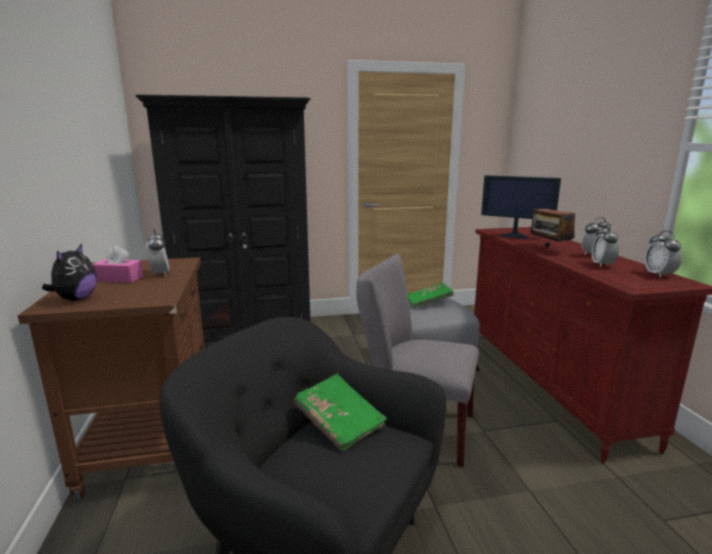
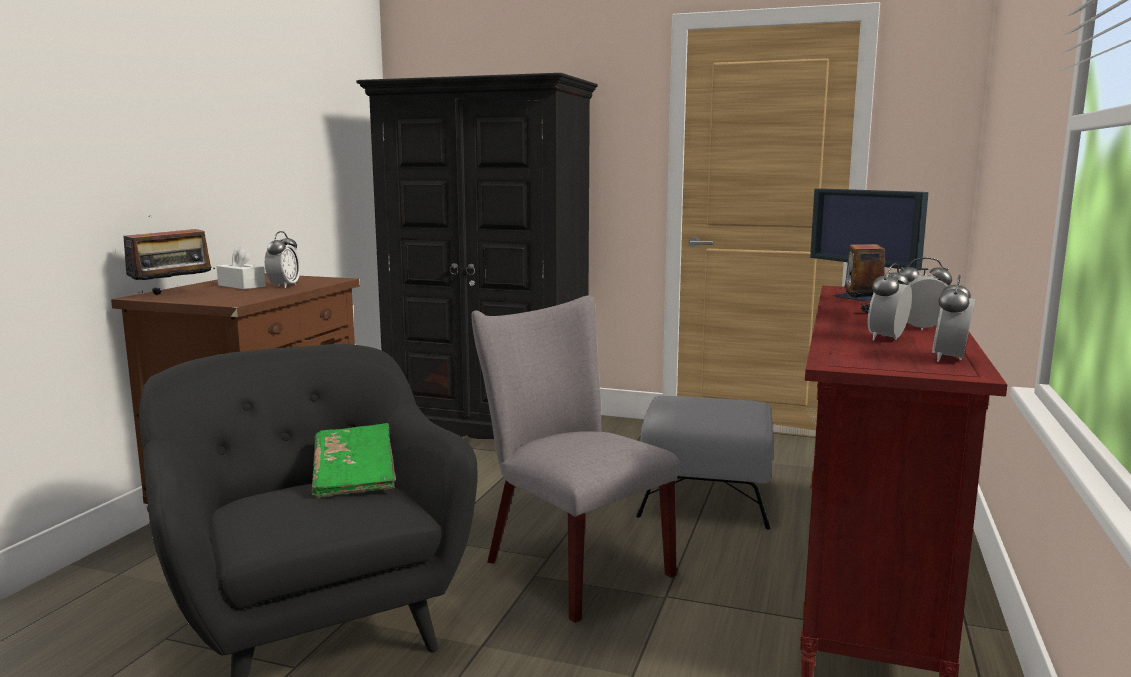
camera: 30 degrees right, 5 degrees down
plush toy [42,244,97,301] -> radio [114,215,215,295]
pink tissue box [93,246,143,283] -> white tissue box [217,247,266,289]
green book [407,283,454,308] -> none

